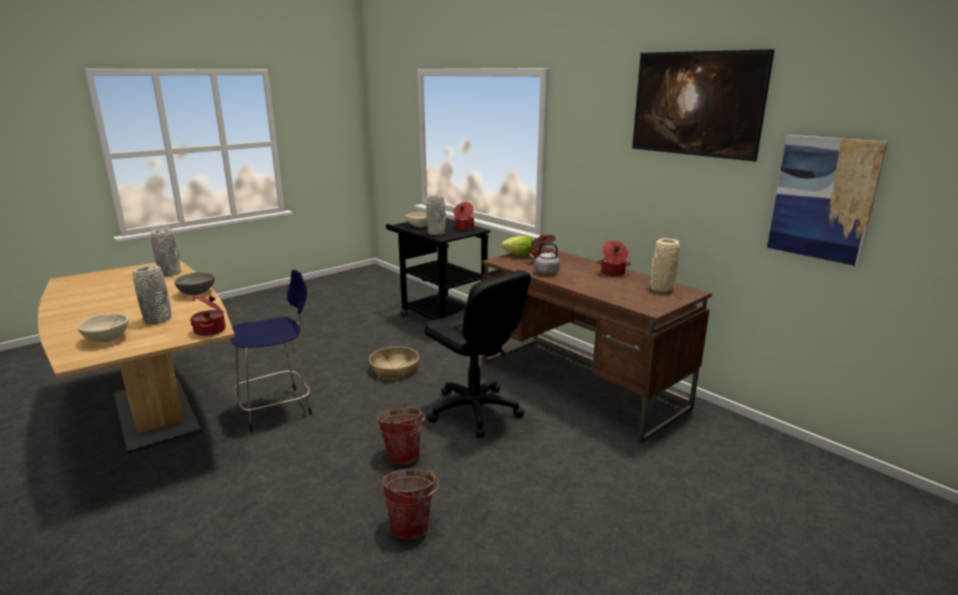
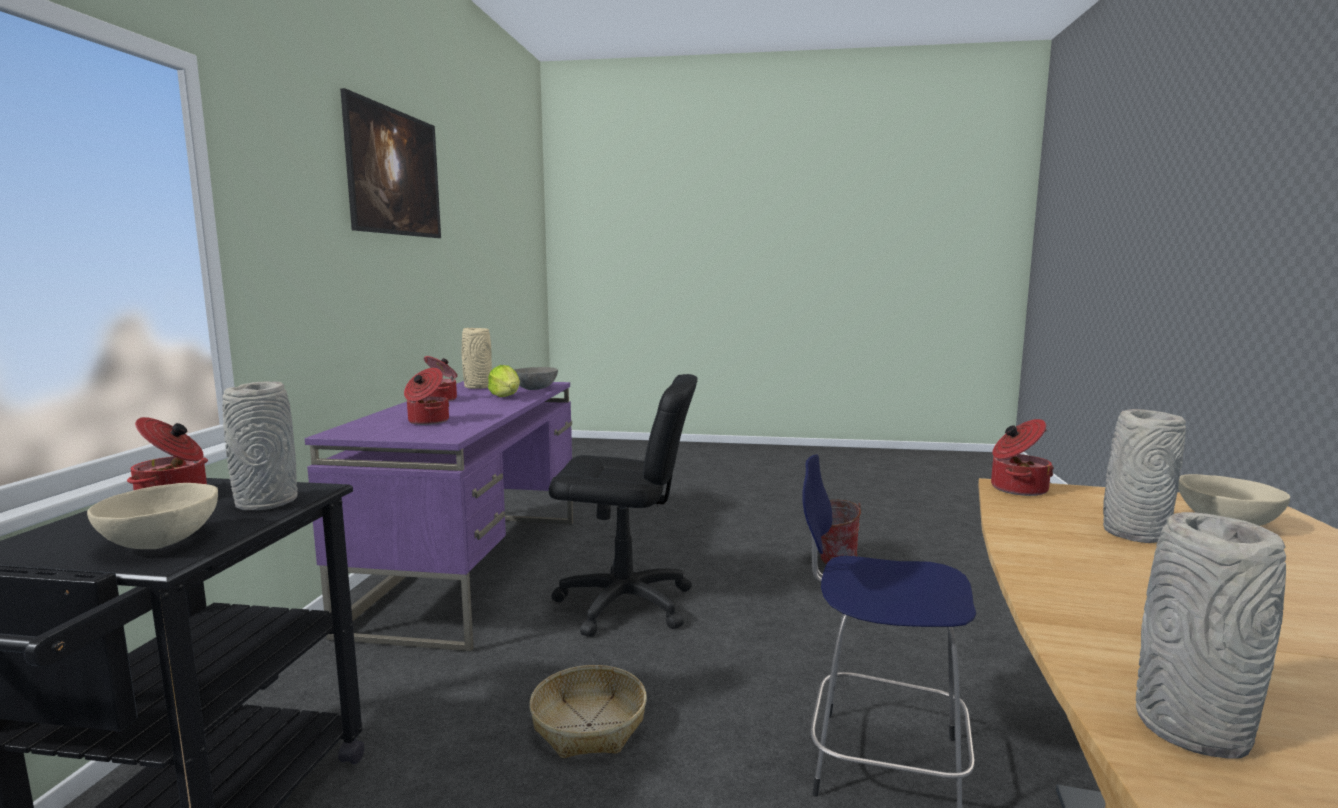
camera: 130 degrees left, 10 degrees down
grey bowl [174,272,215,295] -> grey bowl moved to [514,367,558,390]
bucket [377,404,425,464] -> none
black office chair [424,270,531,438] -> black office chair turned 90 degrees clockwise [549,374,697,637]
brown desk [482,247,712,444] -> purple desk [305,381,573,652]
lettuce [501,236,536,257] -> lettuce moved to [488,365,520,397]
grey kettle [530,242,560,274] -> none
picture [767,135,888,266] -> none

